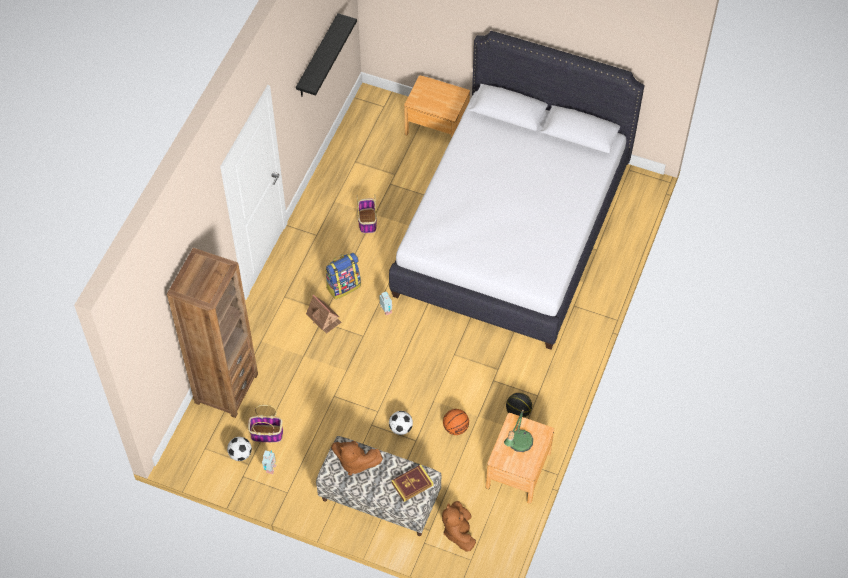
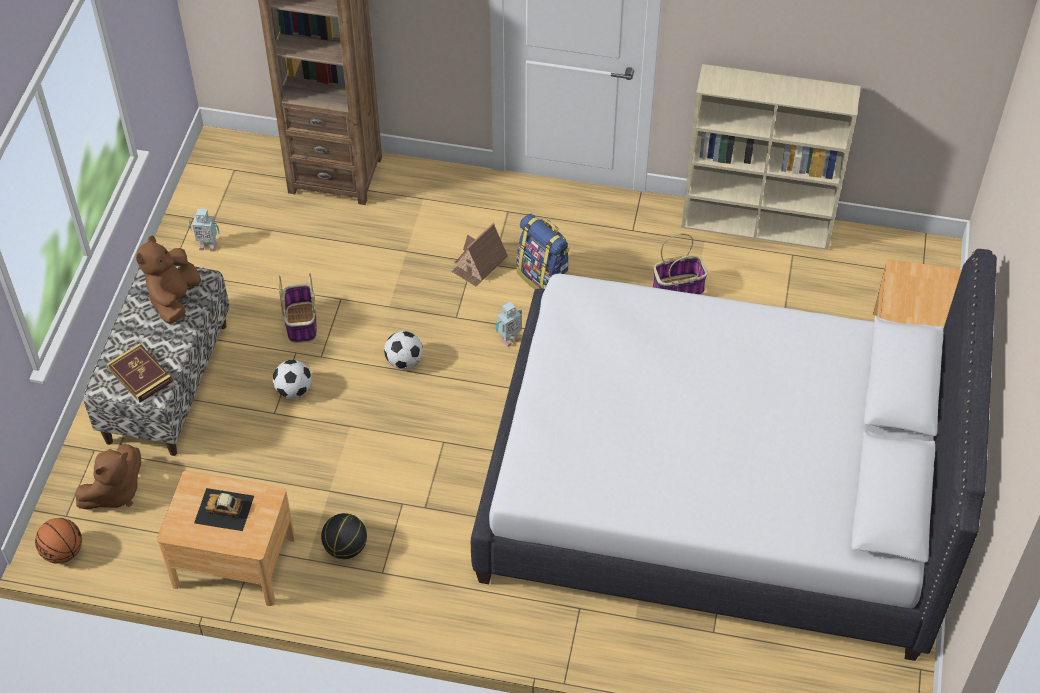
camera: 80 degrees right, 5 degrees down
football [227,437,252,461] -> football moved to [384,331,423,369]
basket [248,405,283,442] -> basket moved to [278,273,317,343]
black shelf [296,13,357,97] -> none
brown plush toy [442,501,476,552] -> brown plush toy turned 150 degrees clockwise [75,444,141,510]
basketball [443,409,469,435] -> basketball moved to [35,518,82,564]
table lamp [504,409,533,452] -> toy car [194,488,254,531]
none -> beige bookcase [681,64,860,250]

